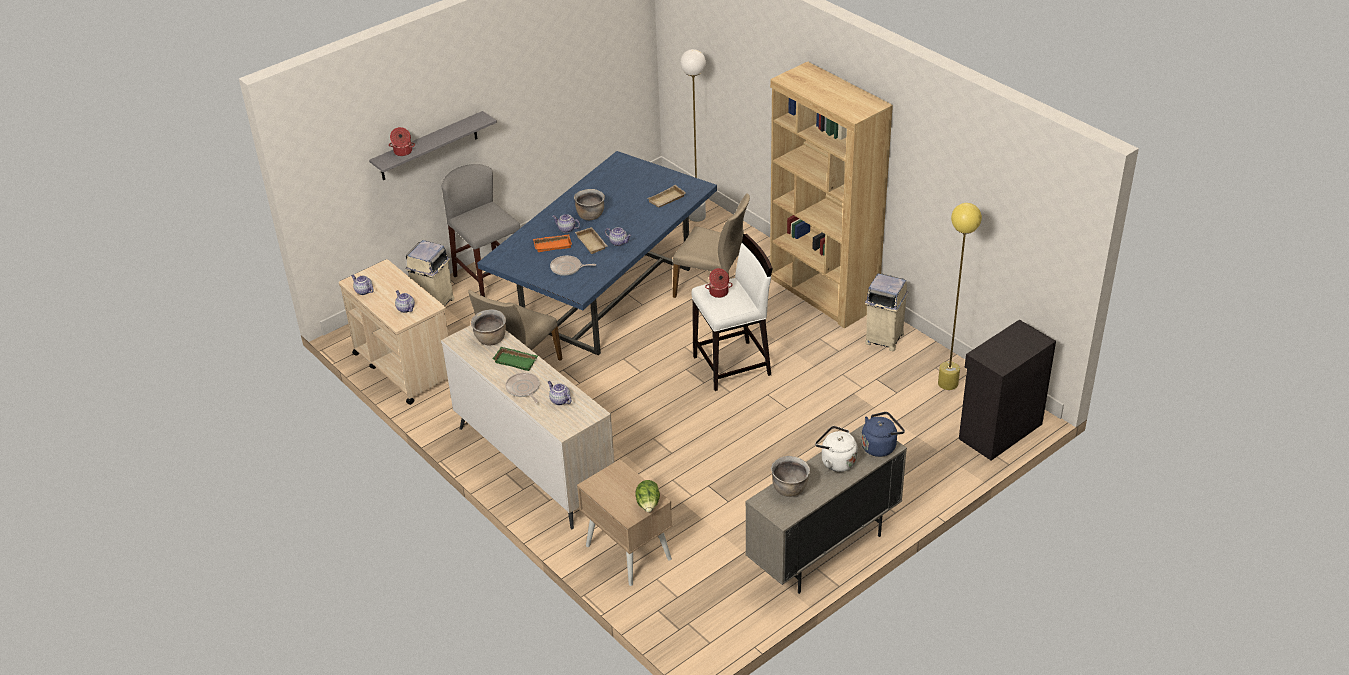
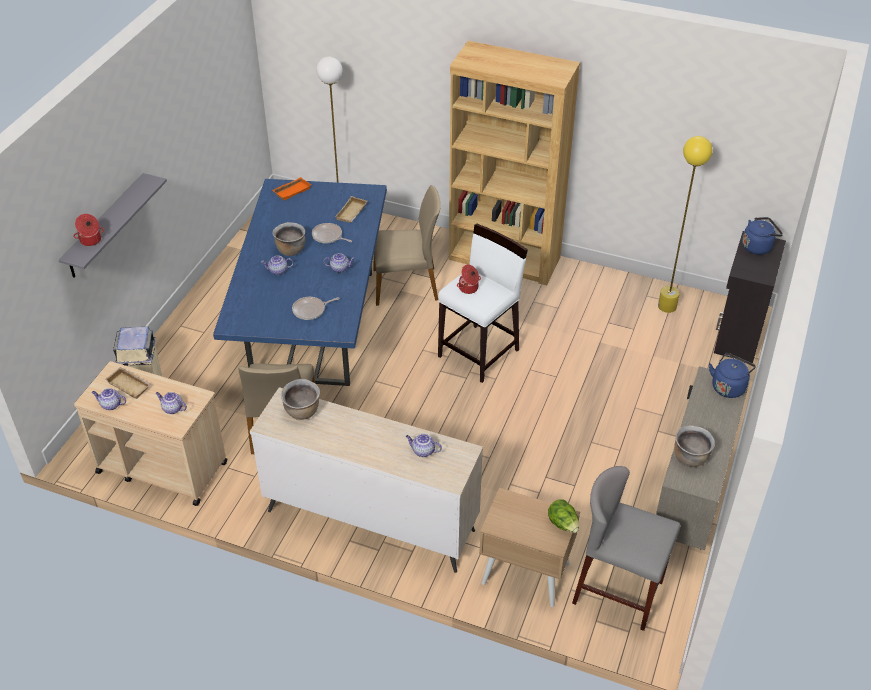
camera: 30 degrees left, 5 degrees up
grey stool [442,164,520,297] -> grey stool moved to [572,466,680,631]
green tray [492,347,538,371] -> none
frying pan [505,373,540,403] -> frying pan moved to [312,223,352,244]
orange tray [533,234,572,252] -> orange tray moved to [273,177,311,200]
beige tray [575,227,607,254] -> beige tray moved to [105,367,151,399]
white kettle [815,426,858,472] -> none
beige trash can [865,273,908,351] -> none
none -> blue kettle [742,217,783,255]

